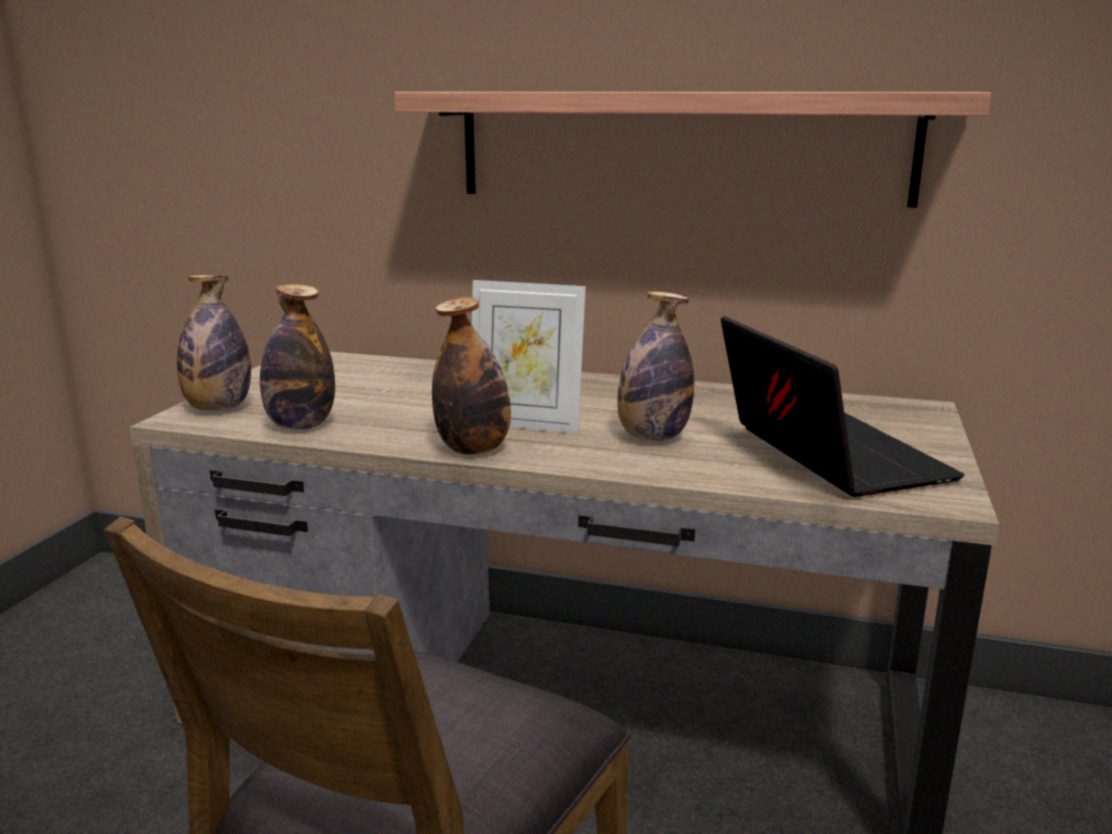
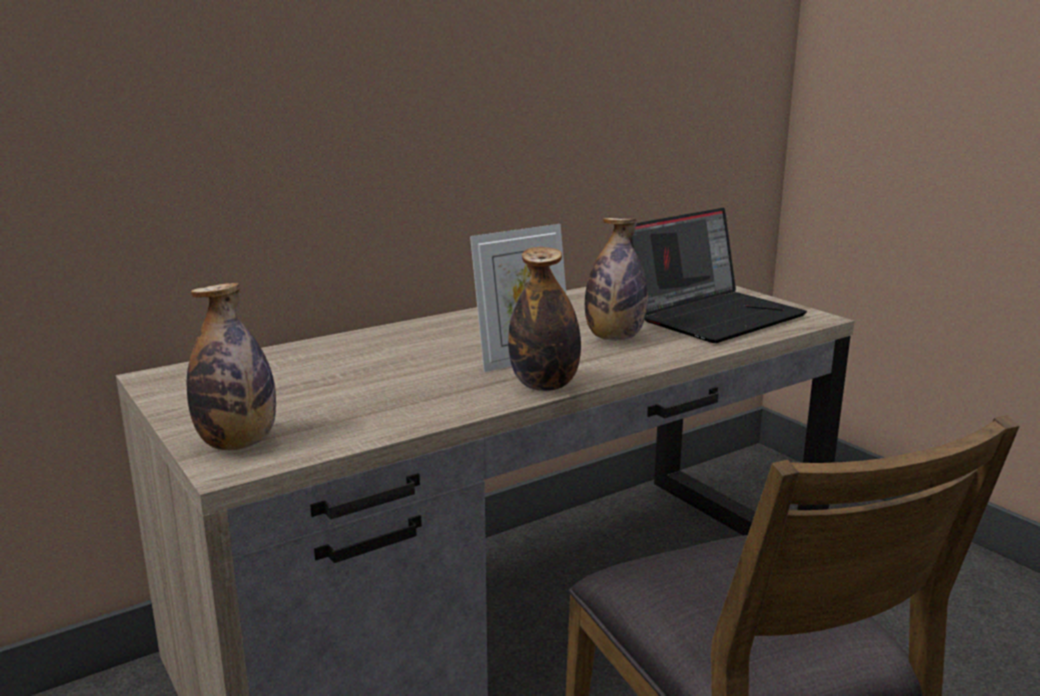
camera: 50 degrees left, 0 degrees up
bottle [260,284,335,429] -> none
shelf [394,92,991,207] -> none
laptop [721,316,965,497] -> laptop turned 120 degrees clockwise [630,208,807,343]

